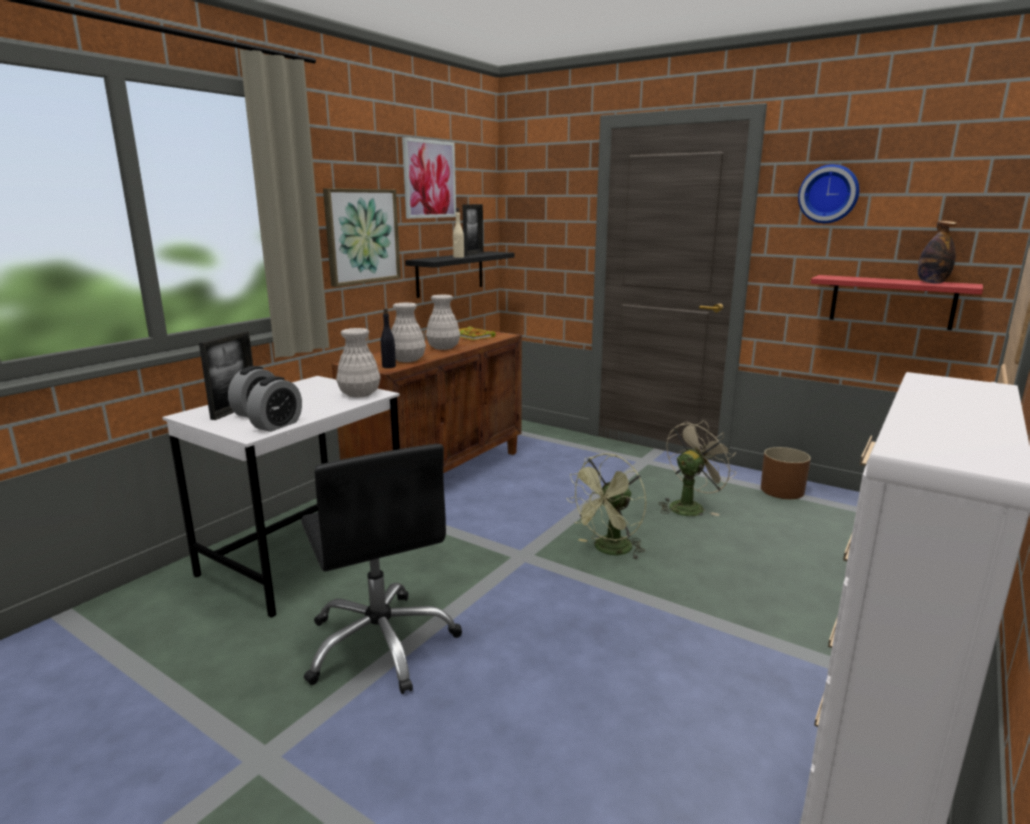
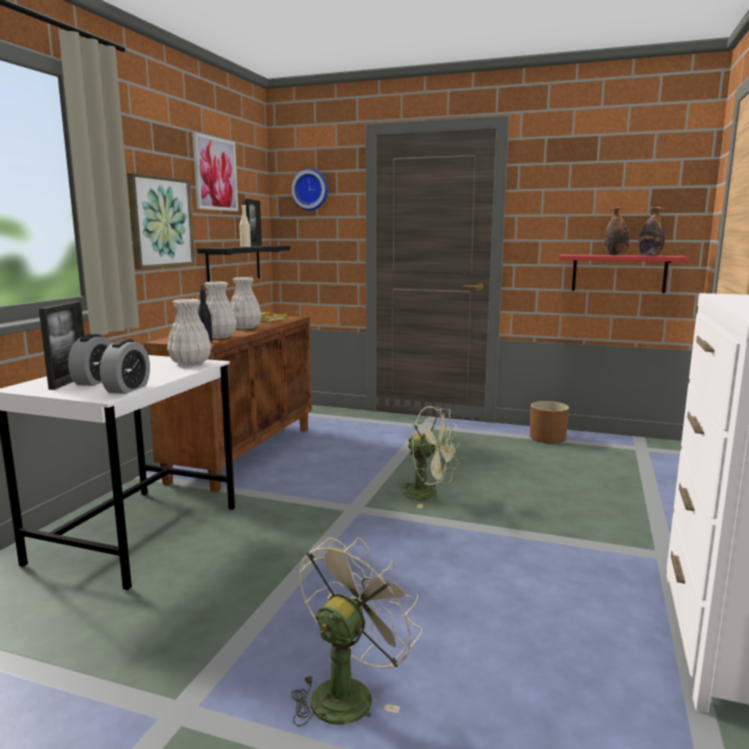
camera: 15 degrees left, 5 degrees down
black office chair [301,444,462,694] -> none
green fan [566,453,646,560] -> green fan turned 90 degrees counterclockwise [400,406,461,508]
beige fan [658,420,736,516] -> beige fan moved to [291,537,422,727]
wall clock [798,164,859,223] -> wall clock moved to [292,169,328,211]
none -> bottle [604,207,630,255]

